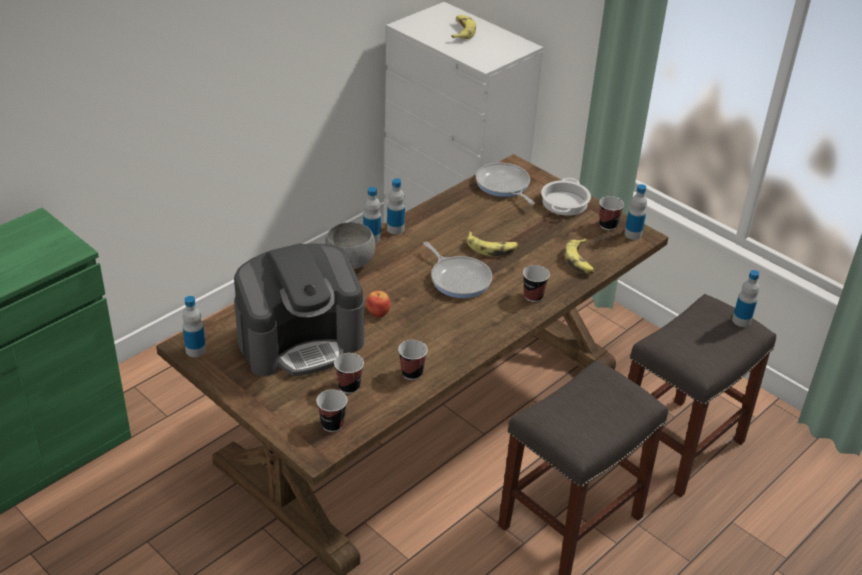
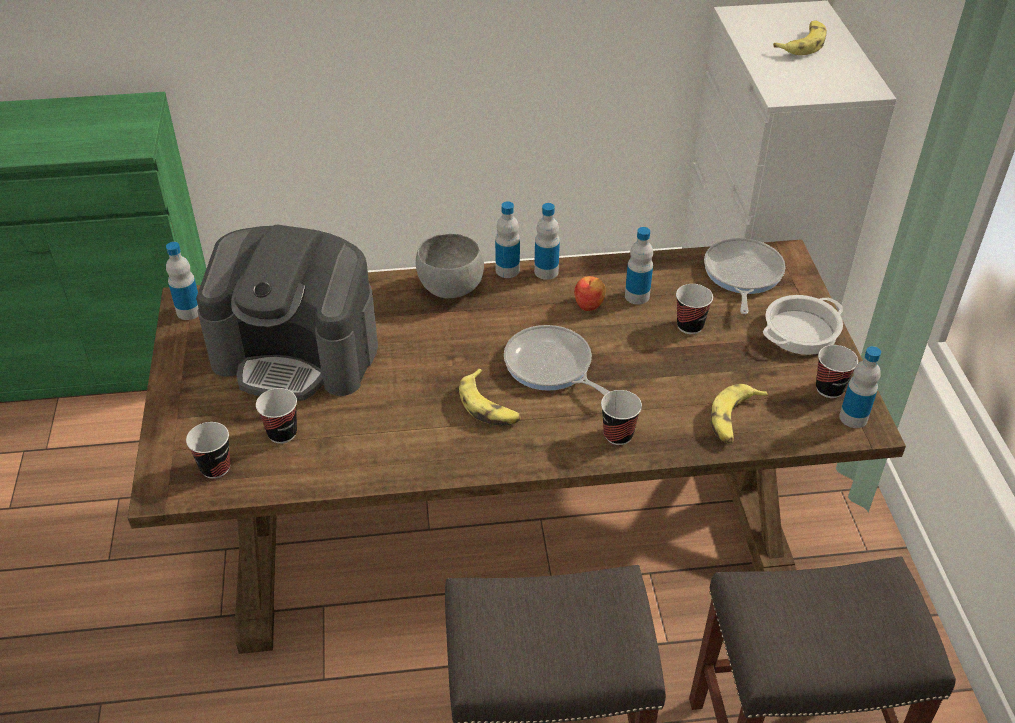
camera: 40 degrees right, 5 degrees up
apple [366,291,391,317] -> apple moved to [574,276,606,311]
cup [398,340,428,380] -> cup moved to [676,284,713,334]
frying pan [423,242,492,298] -> frying pan turned 135 degrees clockwise [504,325,610,395]
banana [467,231,518,257] -> banana moved to [459,369,521,426]
bottle [732,270,760,327] -> bottle moved to [625,227,653,305]

